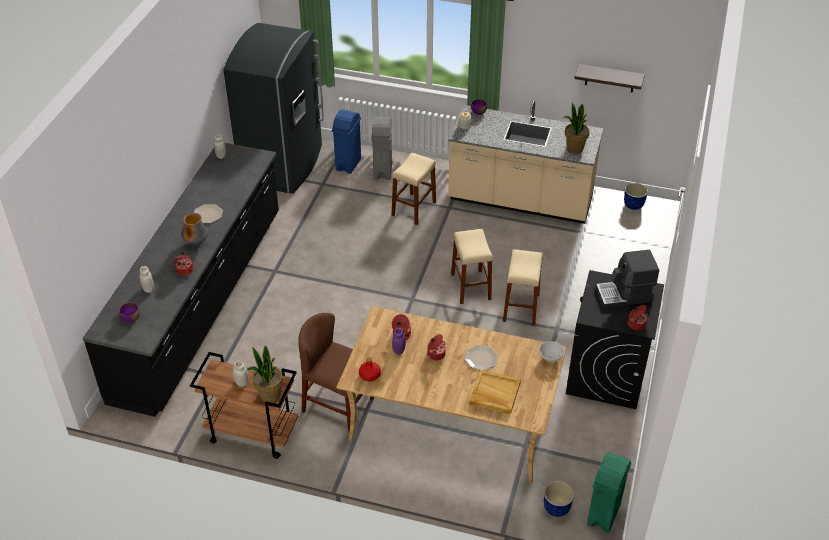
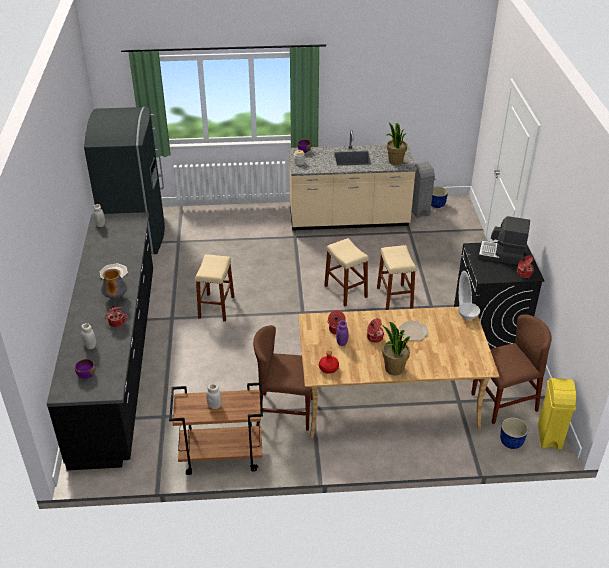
camera: 20 degrees left, 5 degrees down
potted plant [247,346,283,403] -> potted plant moved to [382,322,410,375]
blue trash can [332,109,361,174] -> none
grey trash can [371,117,392,180] -> grey trash can moved to [412,161,436,218]
beige stool [391,153,436,225] -> beige stool moved to [195,254,234,321]
beige tray [469,370,521,414] -> none
shelf [574,64,645,93] -> none
green trash can [587,452,632,533] -> yellow trash can [538,378,576,450]
coffee machine [595,250,659,308] -> coffee machine turned 45 degrees clockwise [478,216,530,265]
none -> brown chair [471,314,551,424]

